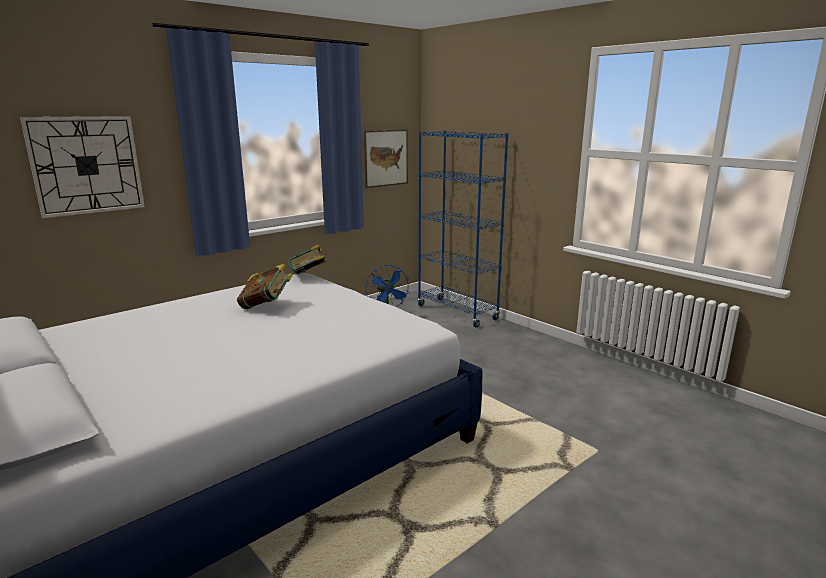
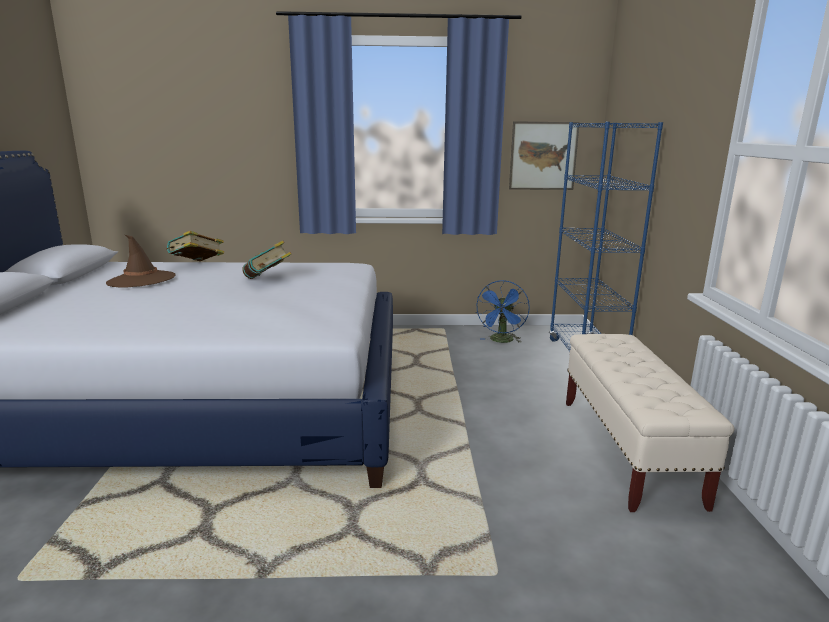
camera: 40 degrees right, 0 degrees up
wall clock [20,116,145,218] -> none
book [288,244,327,274] -> book moved to [167,231,224,261]
none -> brown hat [106,235,176,288]
none -> beige bench [566,334,735,512]

